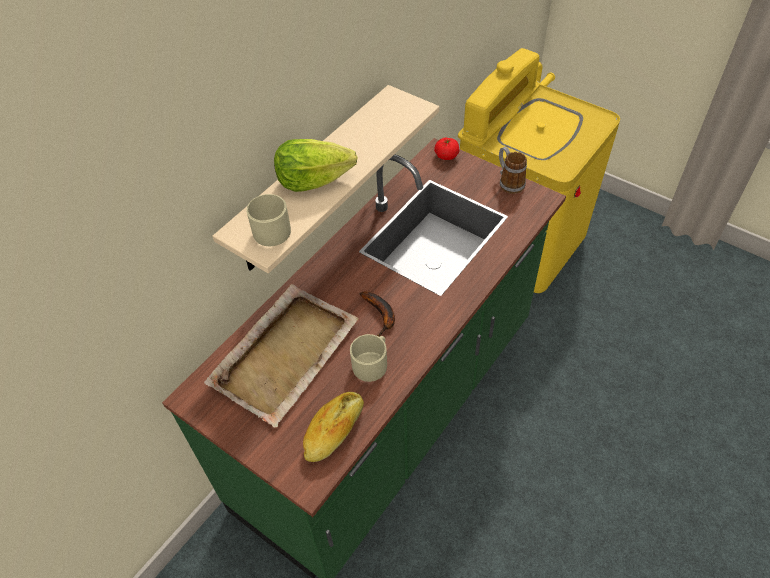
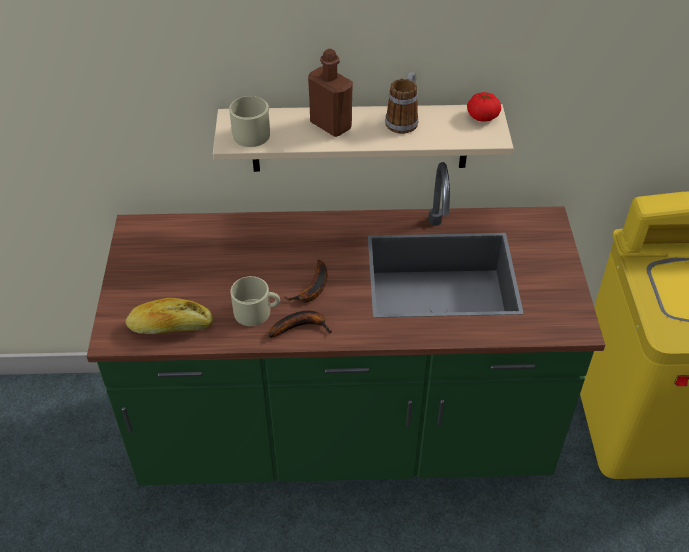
camera: 50 degrees right, 5 degrees down
beige tray [204,284,359,427] -> none
lettuce [274,139,357,192] -> brown bottle [308,49,353,137]
tomato [434,138,459,160] -> tomato moved to [467,92,501,122]
mug [499,147,527,194] -> mug moved to [385,72,418,134]
none -> banana [268,311,332,338]

